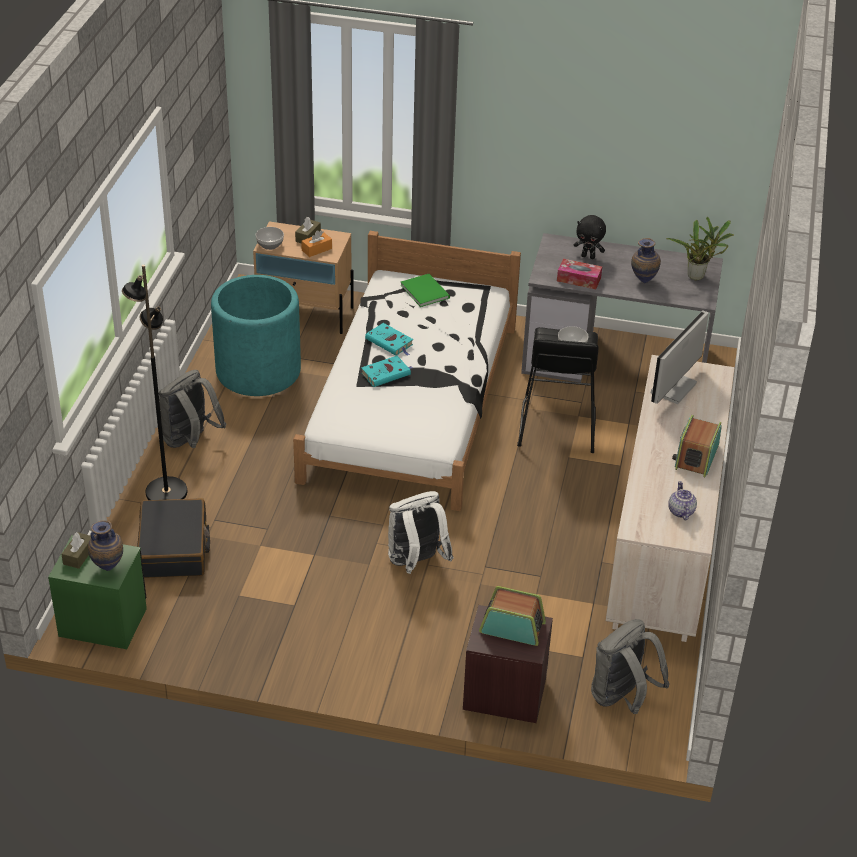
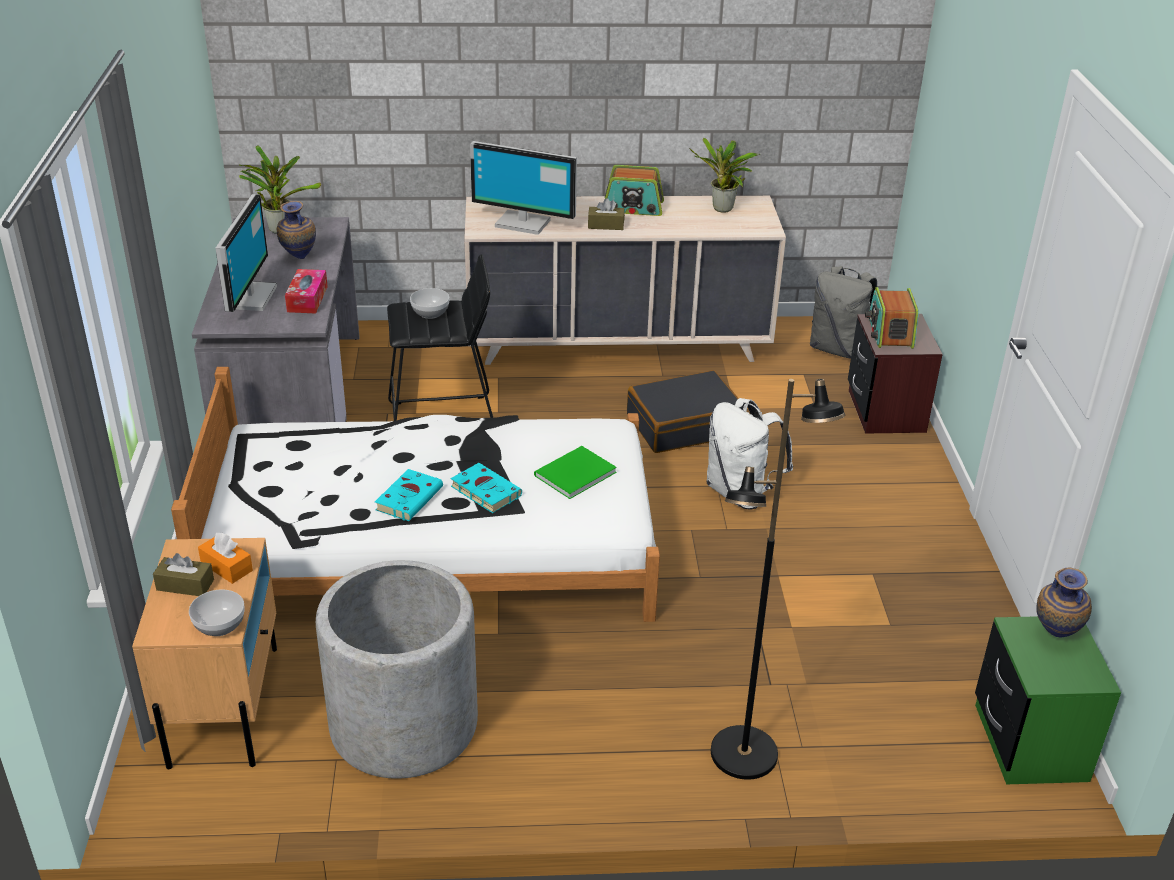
camera: 105 degrees left, 5 degrees down
brown tissue box [62,532,91,569] -> brown tissue box moved to [588,198,625,230]
black suitcase [137,498,210,578] -> black suitcase moved to [627,370,739,453]
grey backpack [159,370,226,448] -> none
turquoise planter [211,275,301,396] -> grey planter [316,560,478,779]
green book [401,274,450,307] -> green book moved to [534,446,617,499]
black plush toy [574,215,606,259] -> monitor [215,194,277,312]
teapot [668,481,697,520] -> potted plant [689,138,760,213]

